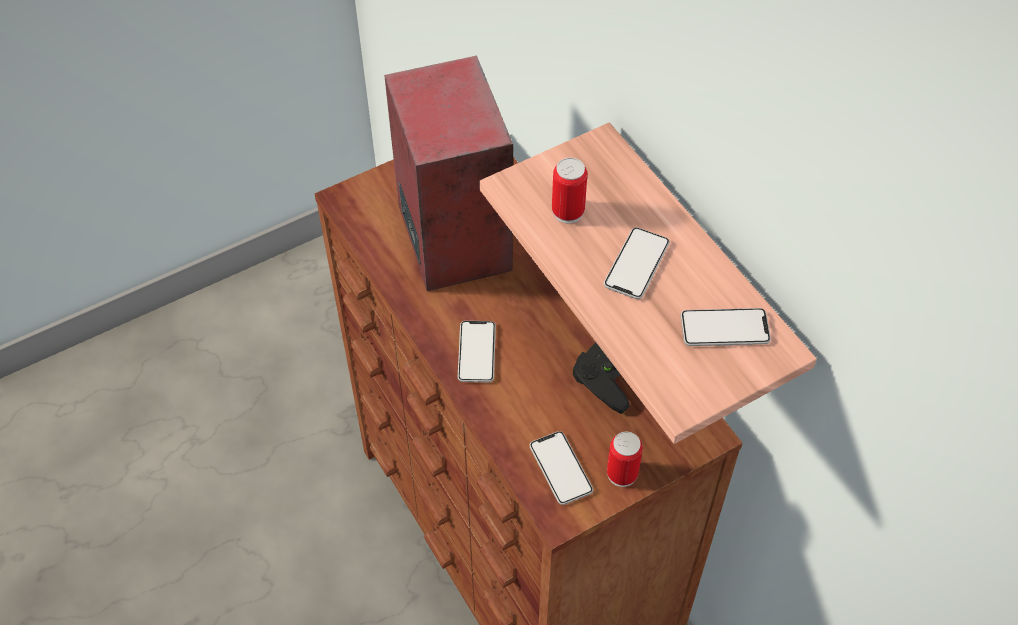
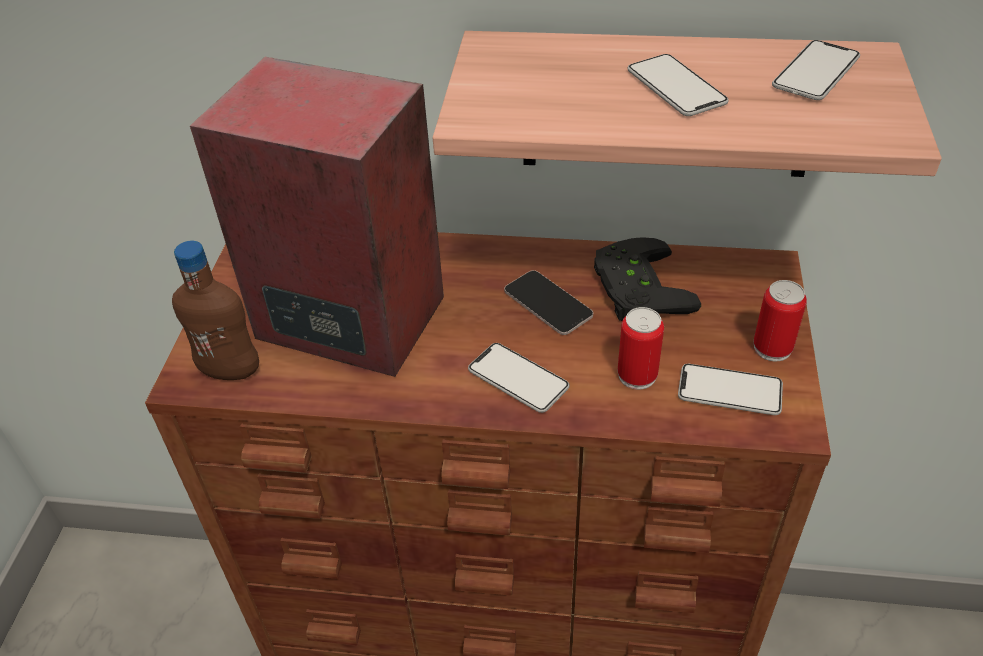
camera: 50 degrees left, 10 degrees down
can [552,158,588,224] -> can moved to [618,307,664,390]
none -> brown bottle [172,241,259,380]
none -> phone [504,270,593,335]

